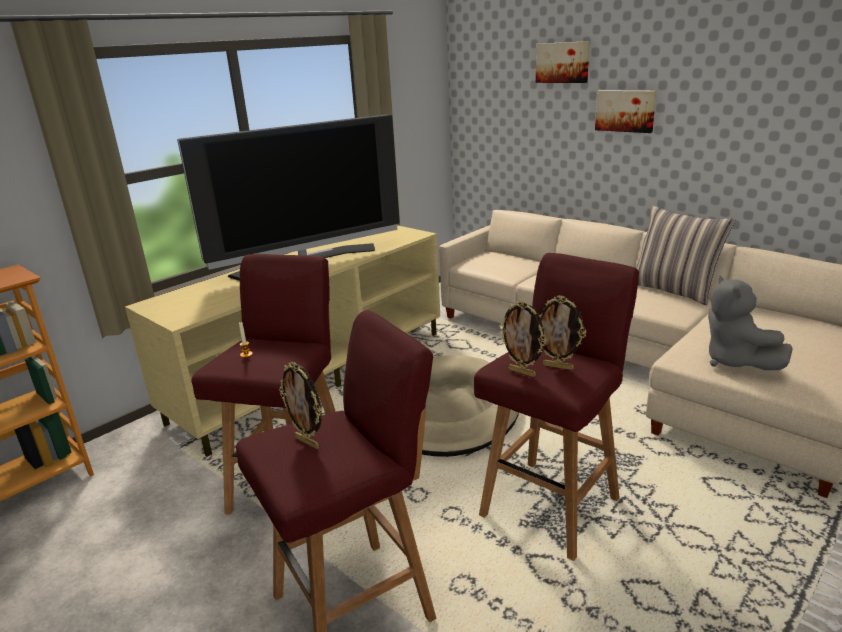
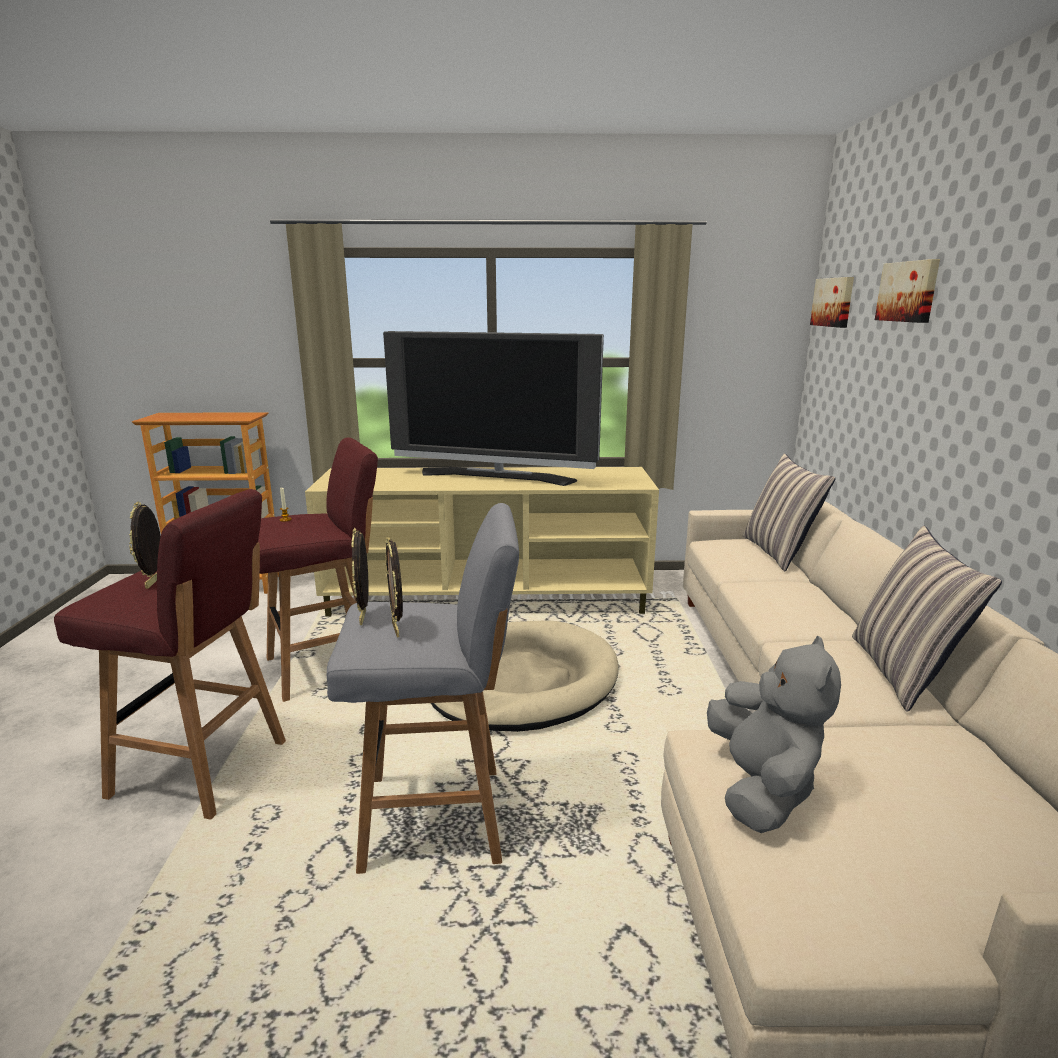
camera: 45 degrees right, 5 degrees down
red stool [474,253,639,561] -> grey stool [327,503,519,874]
picture [595,90,656,133] -> picture moved to [810,277,854,328]
grey plush toy [708,275,793,370] -> grey plush toy turned 150 degrees clockwise [707,636,841,833]
none -> pillow [743,453,835,571]

